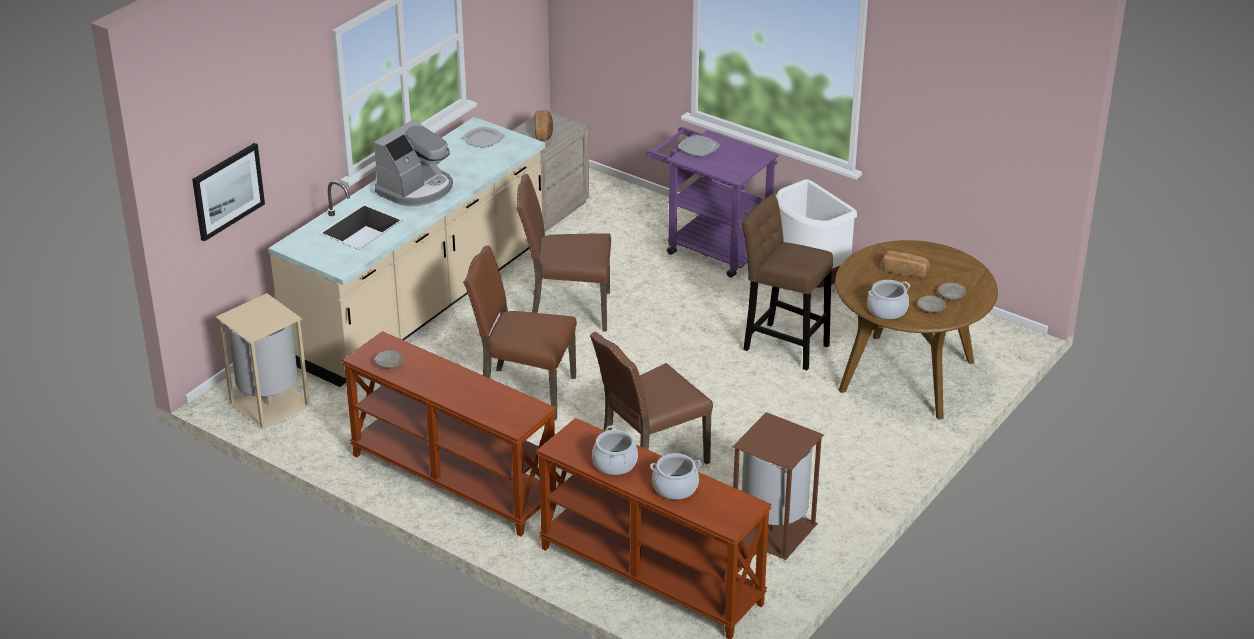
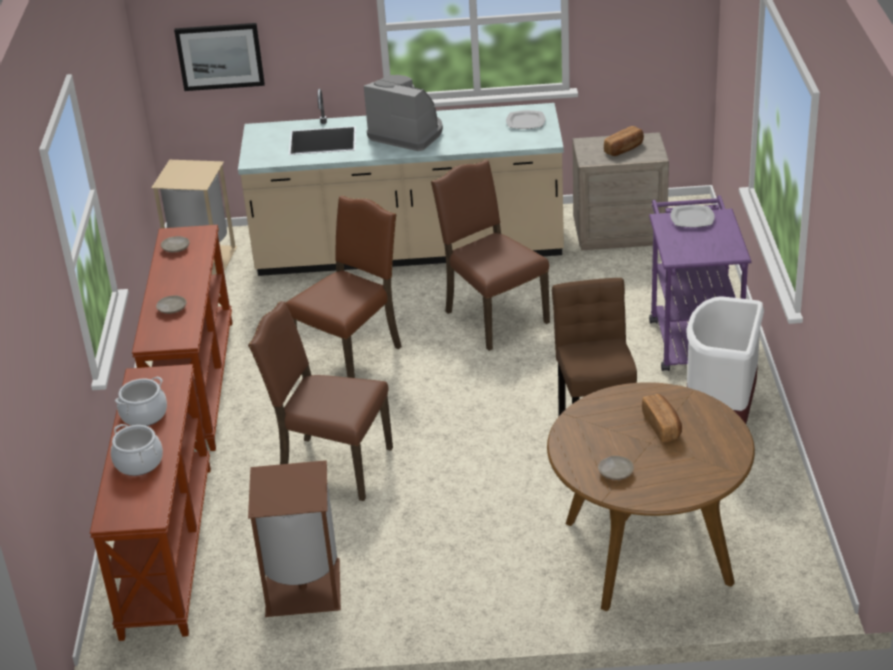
camera: 55 degrees right, 0 degrees up
coffee machine [374,119,453,206] -> coffee machine turned 150 degrees counterclockwise [364,75,443,151]
brown chair [463,245,577,420] -> brown chair turned 60 degrees clockwise [286,196,402,378]
cooking pot [867,280,910,320] -> none
beige plate [938,283,966,300] -> beige plate moved to [156,295,187,314]

